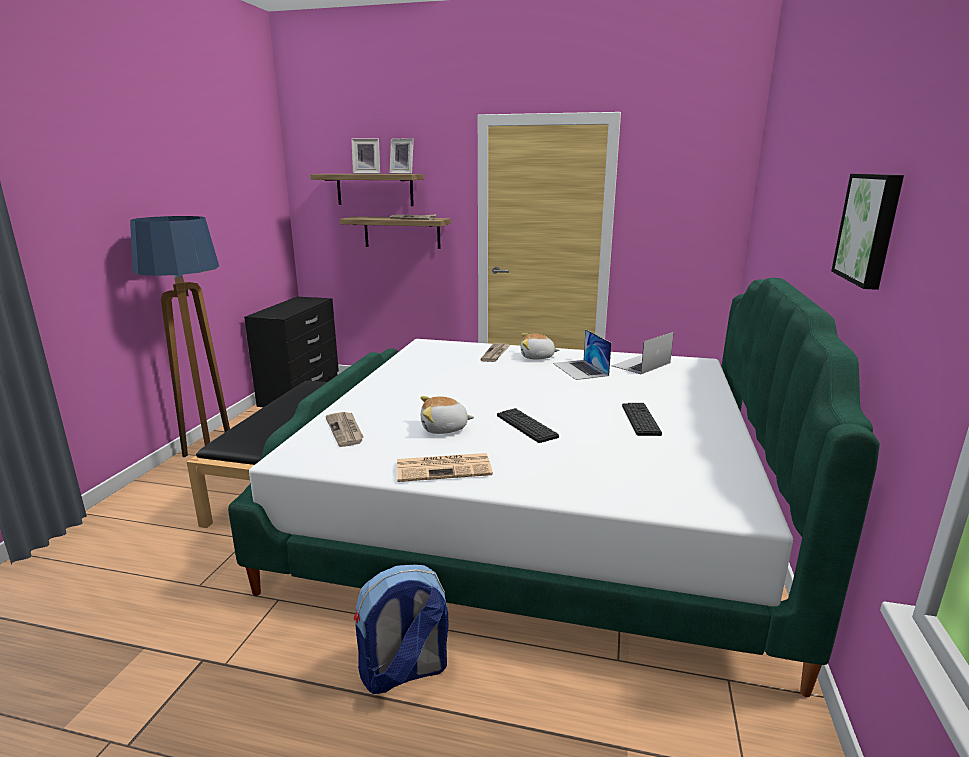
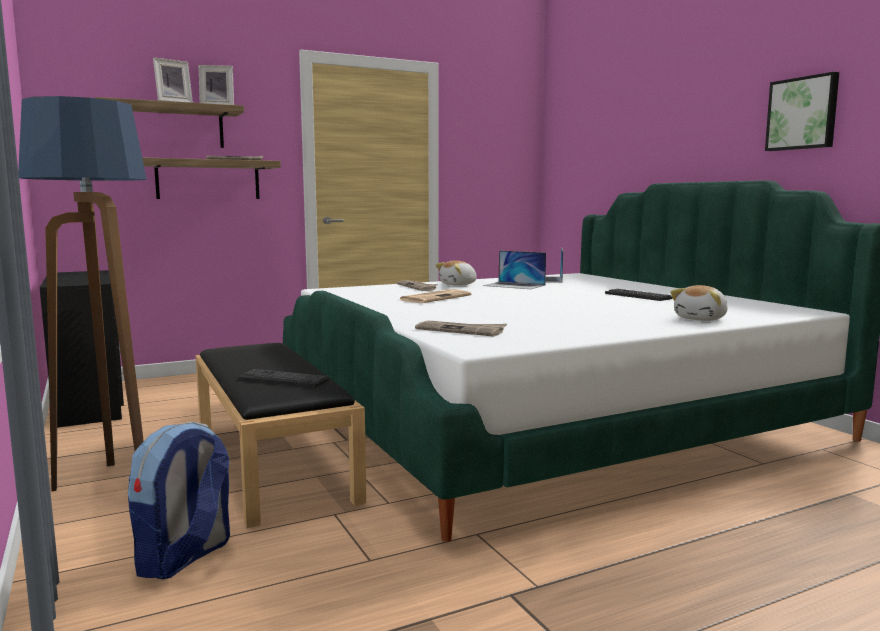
camera: 40 degrees left, 10 degrees down
backpack [354,565,449,694] -> backpack moved to [128,422,230,579]
newspaper [397,453,493,482] -> newspaper moved to [400,289,471,303]
plush toy [421,396,474,434] -> plush toy moved to [670,285,728,321]
keyboard [497,408,559,443] -> keyboard moved to [238,369,329,388]

